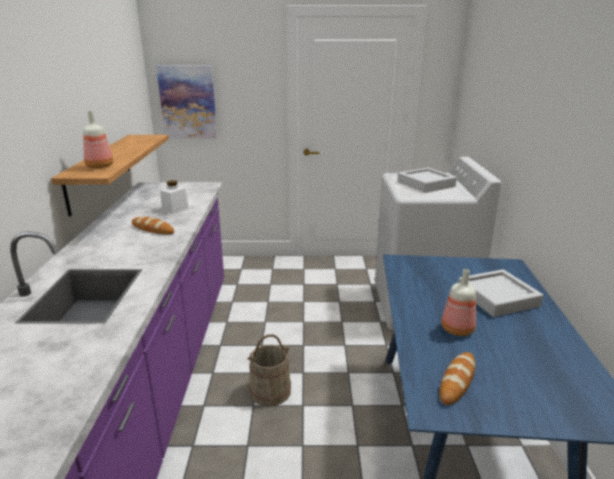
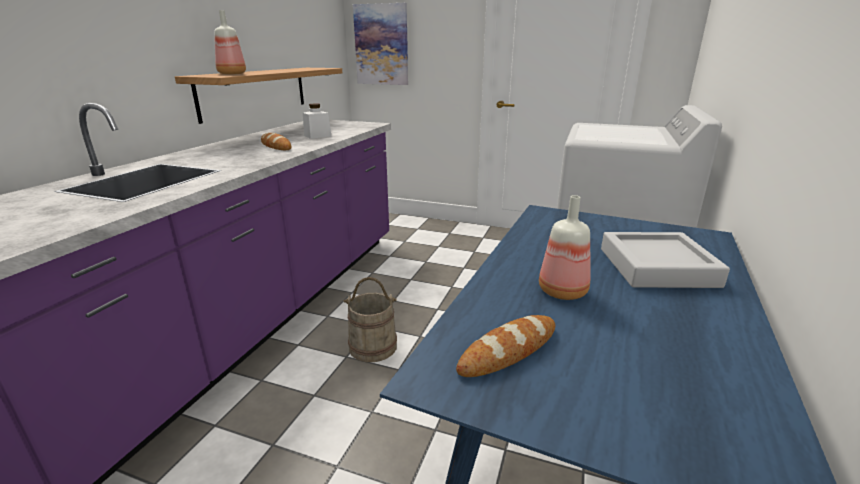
camera: 20 degrees right, 0 degrees up
grey tray [397,168,457,193] -> none

